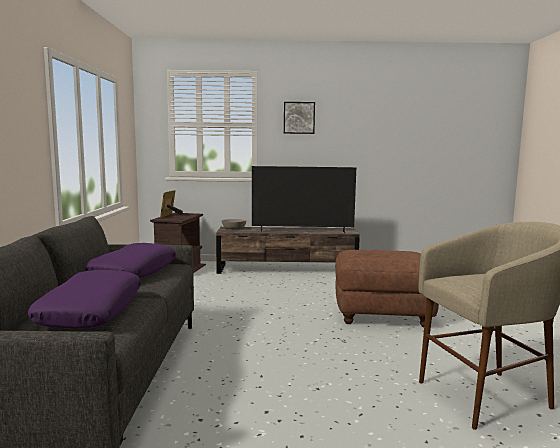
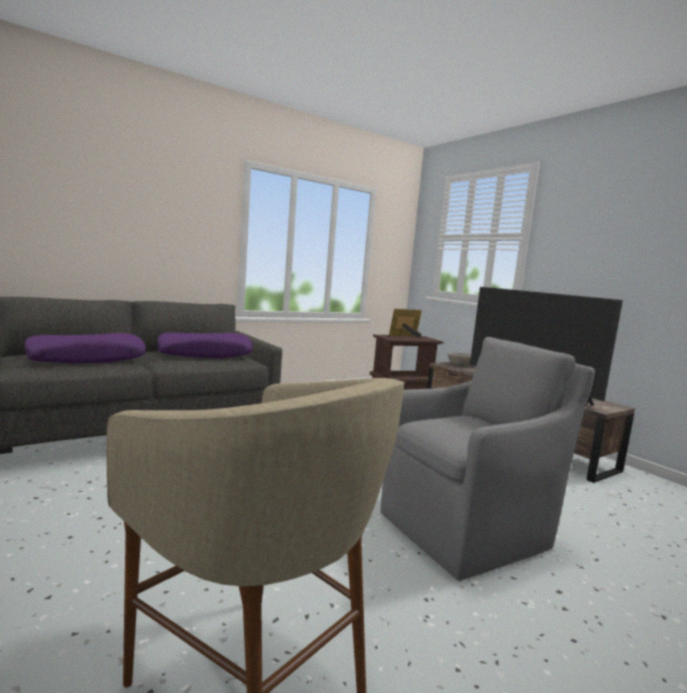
camera: 55 degrees right, 0 degrees up
picture [284,102,315,134] -> none
brown ottoman [335,250,439,327] -> grey armchair [380,337,595,580]

